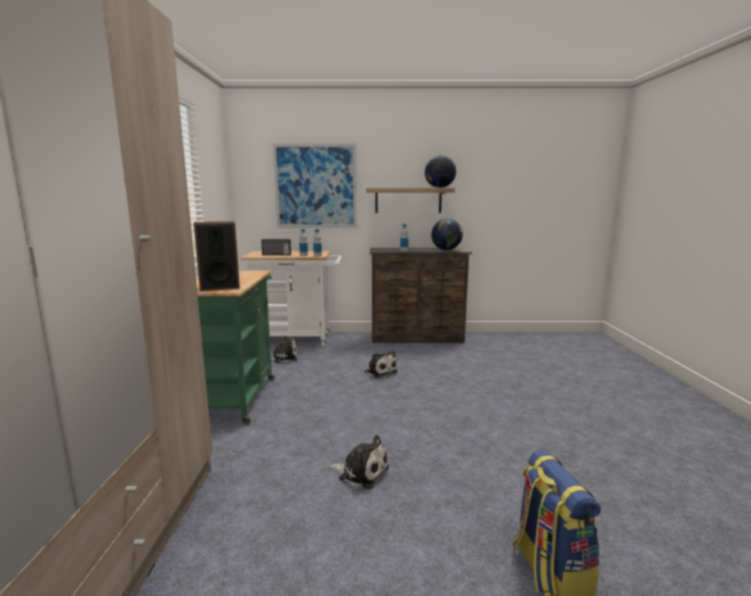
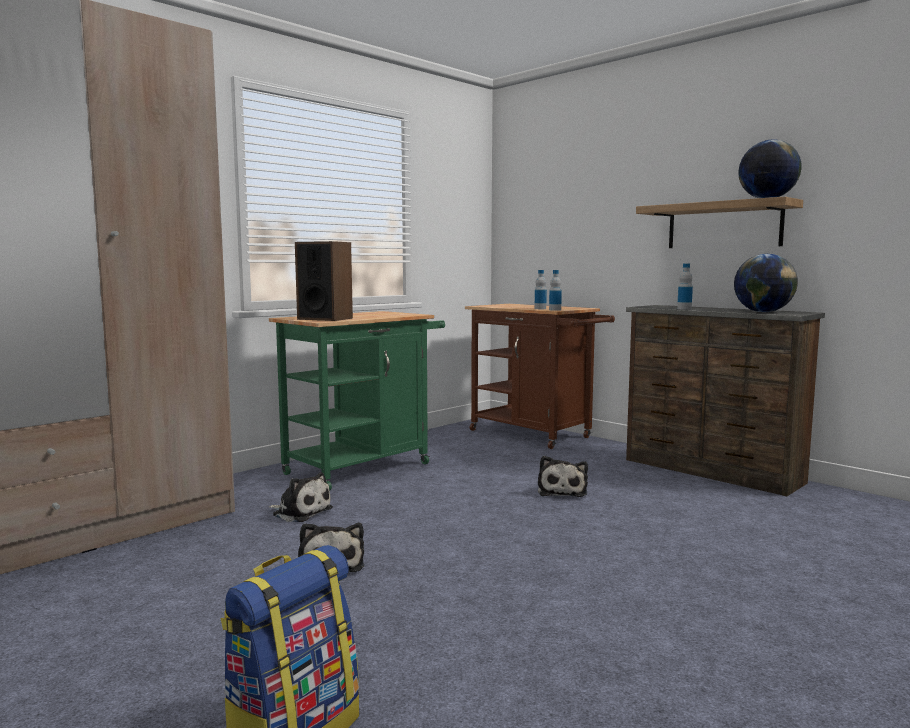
camera: 45 degrees right, 5 degrees down
white cart [240,251,343,347] -> brown cart [465,304,615,449]
radio [261,239,291,255] -> none
plush toy [271,336,297,363] -> plush toy moved to [269,472,333,522]
picture [273,144,357,228] -> none

